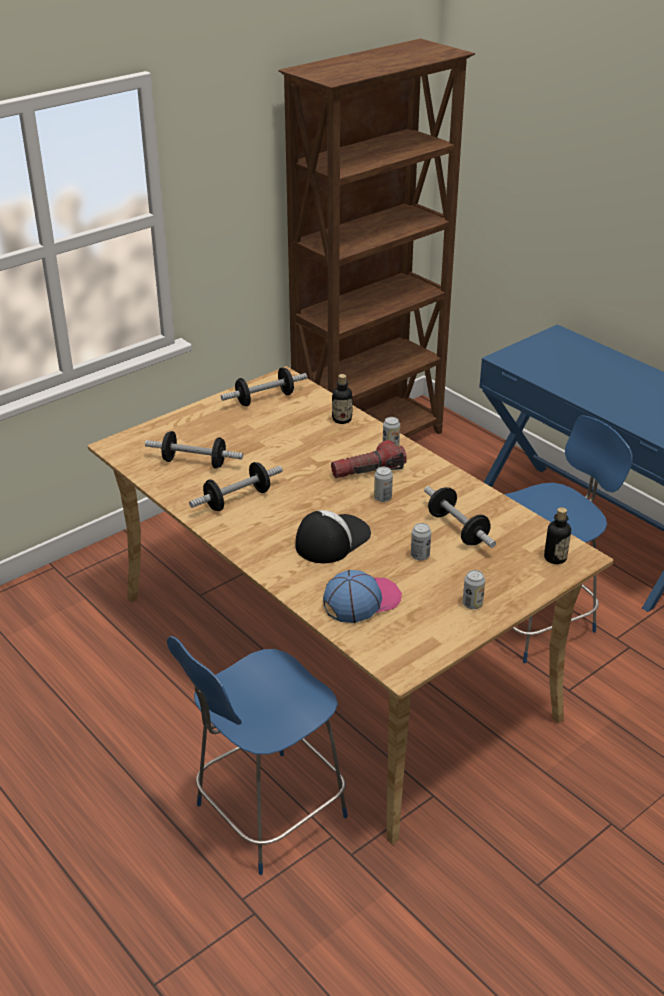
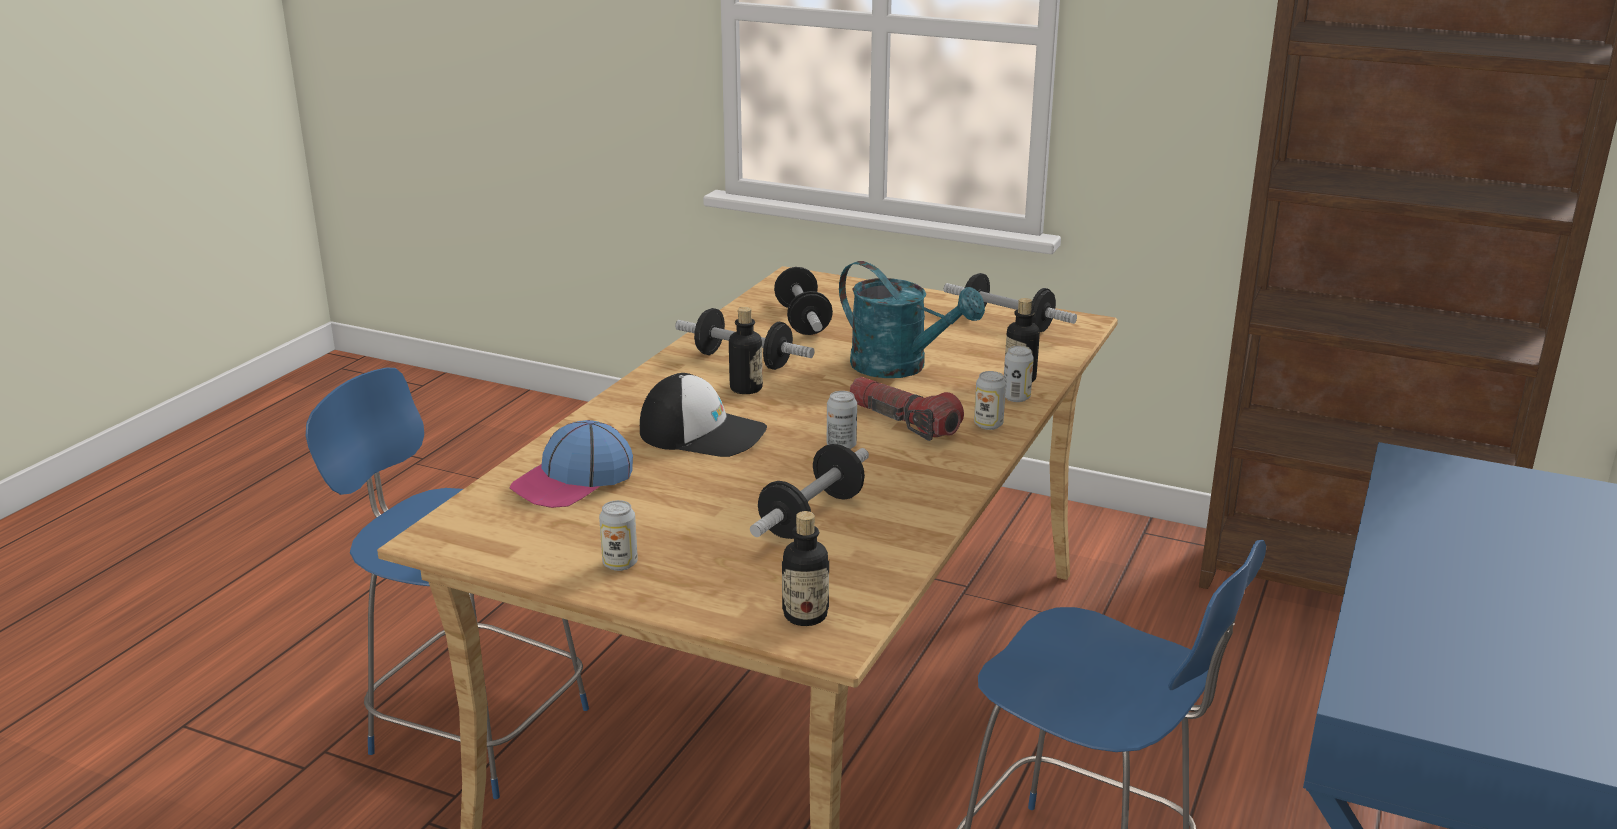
camera: 65 degrees right, 10 degrees down
cap [323,570,402,623] -> cap turned 105 degrees clockwise [509,420,633,508]
can [411,523,431,561] -> can moved to [1004,346,1034,402]
none -> bottle [729,307,763,394]
none -> turquoise watering can [839,261,985,378]

